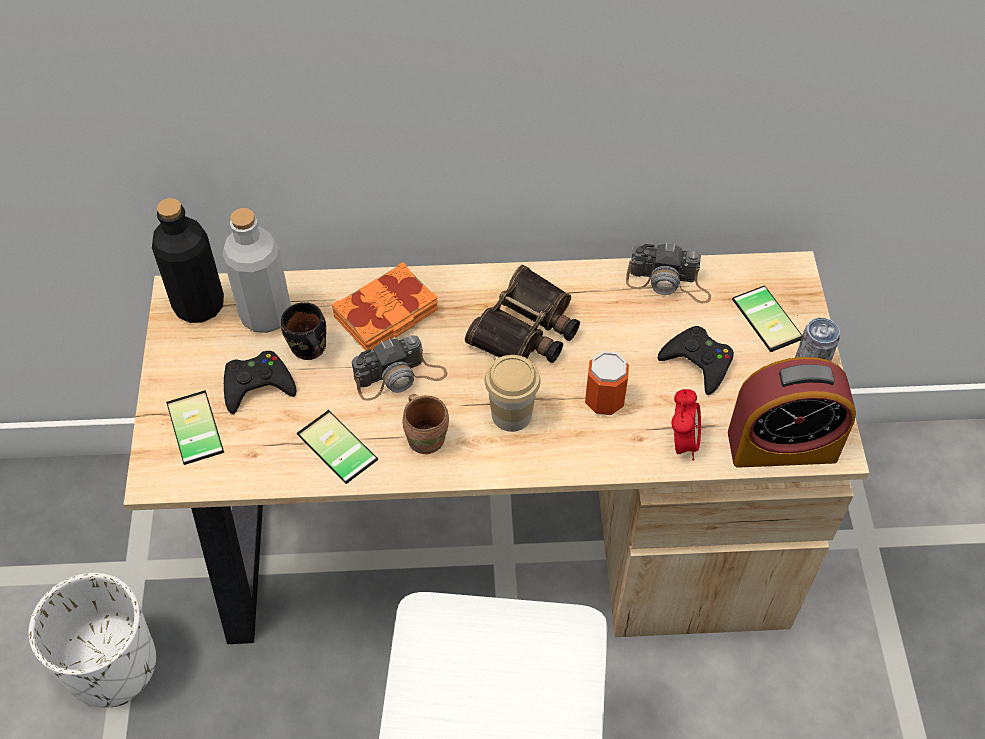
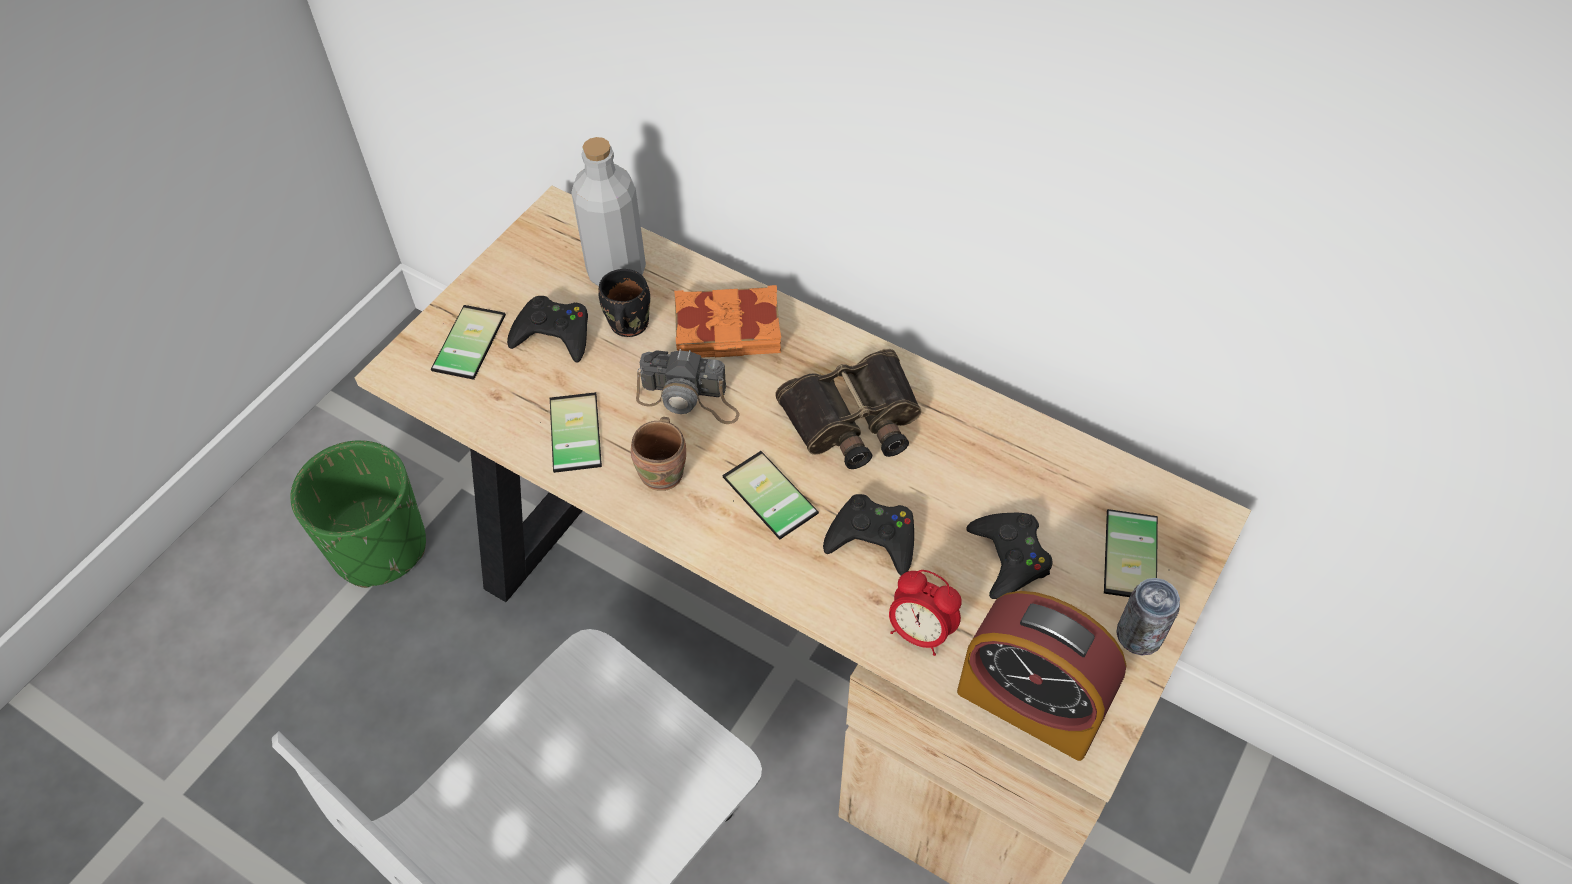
camera: 35 degrees right, 0 degrees up
white planter [29,573,156,707] -> green planter [290,440,426,588]
black bottle [152,198,224,323] -> none
cup [484,355,541,432] -> phone [723,451,819,540]
can [585,351,629,415] -> black game controller [823,494,914,576]
camera [626,243,711,304] -> none
alarm clock [672,389,701,461] -> alarm clock turned 75 degrees clockwise [889,570,962,656]

